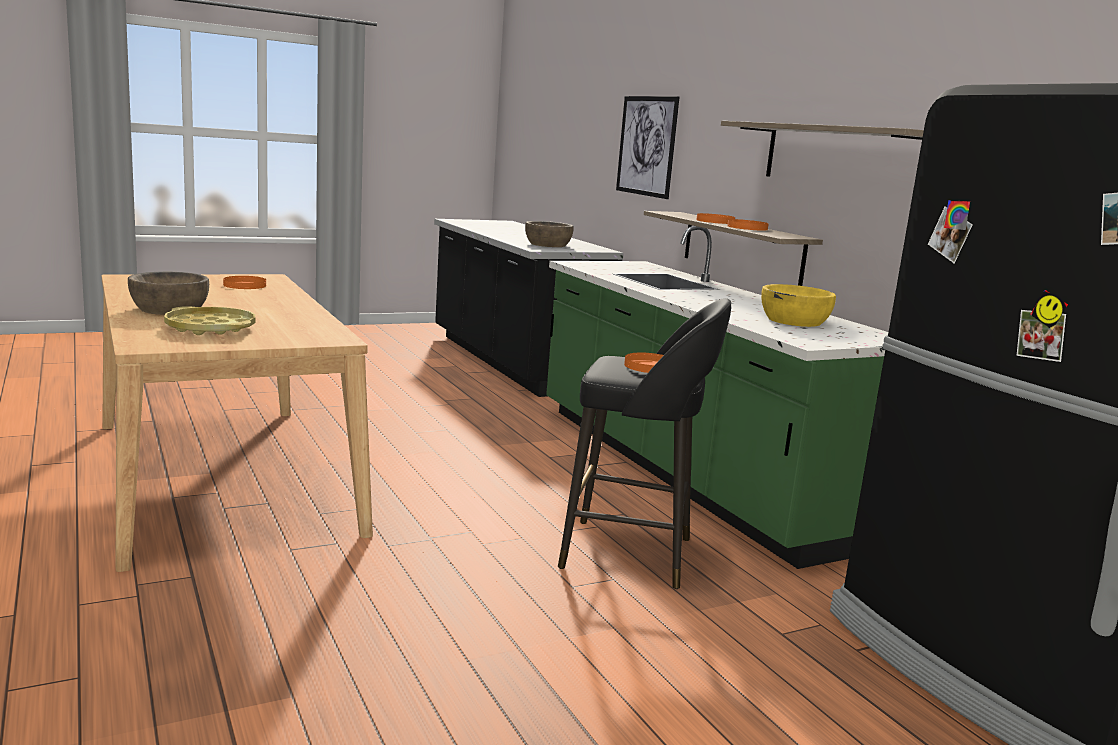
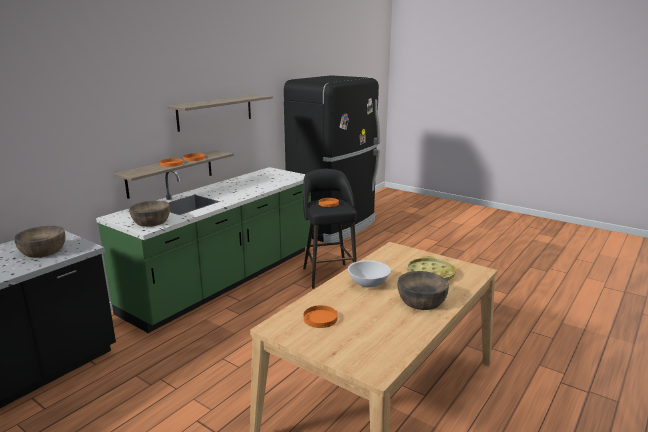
camera: 115 degrees left, 5 degrees up
picture [616,96,679,199] -> none
yellow bowl [761,284,836,327] -> none
none -> brown bowl [129,200,170,227]
none -> white bowl [348,260,391,287]

